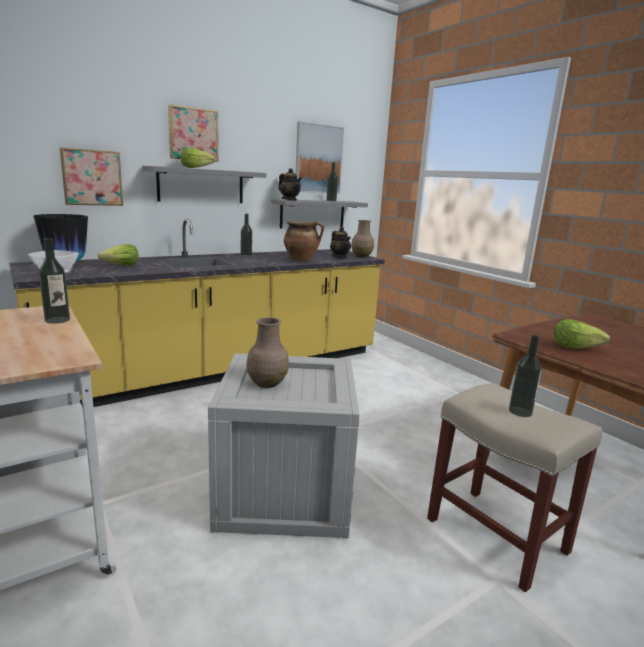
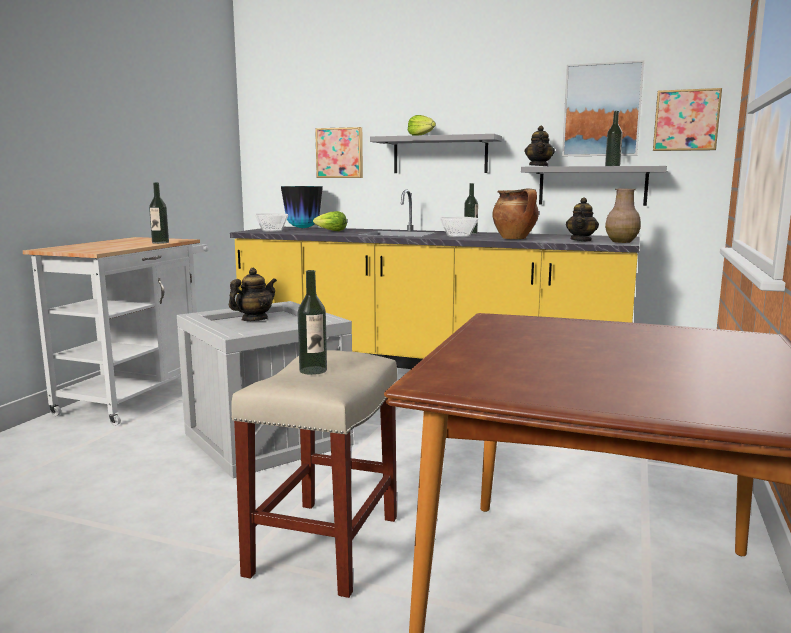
camera: 55 degrees right, 5 degrees down
picture [168,105,218,162] -> picture moved to [653,88,722,151]
brown vase [246,317,289,388] -> teapot [229,268,277,321]
lettuce [554,319,610,349] -> none
none -> bowl [440,217,478,237]

